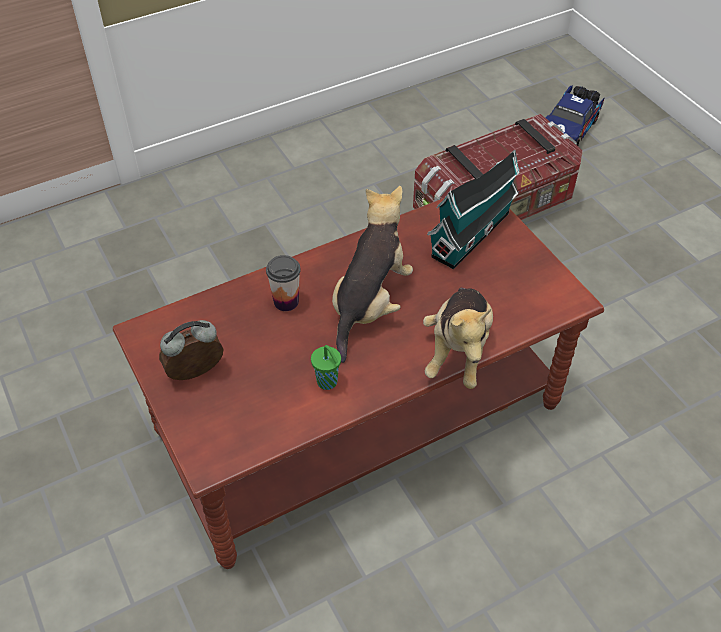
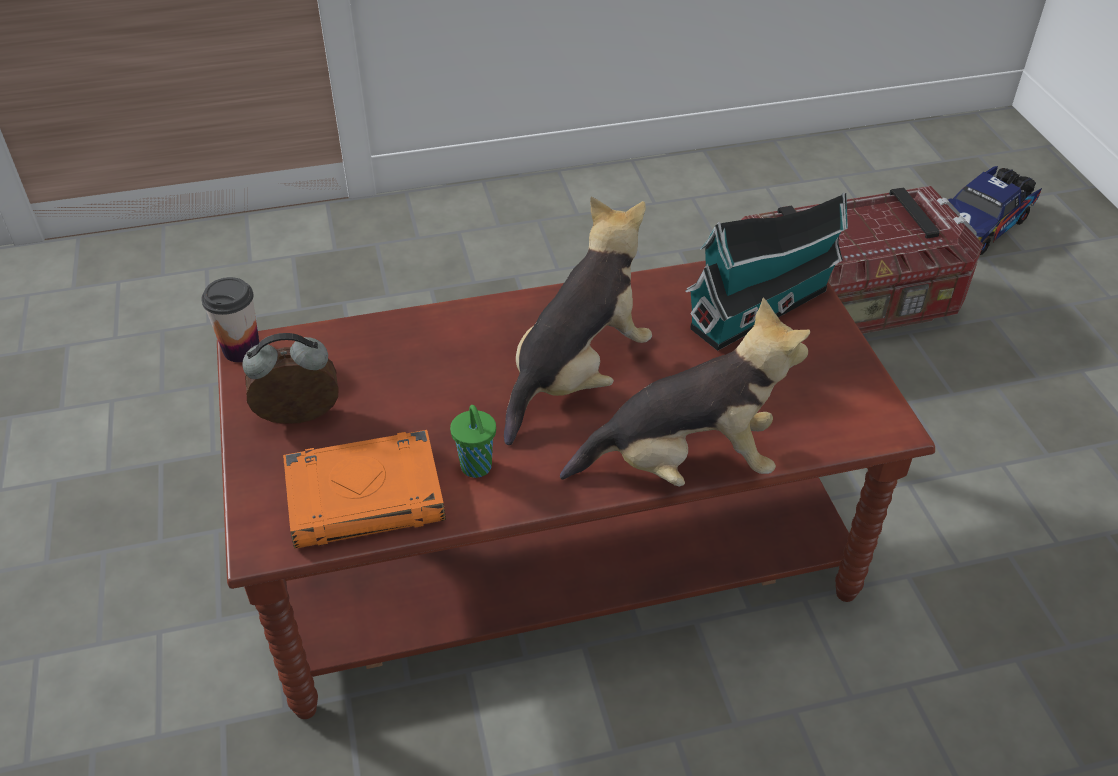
camera: 15 degrees right, 5 degrees down
cup [266,255,301,311] -> cup moved to [201,277,259,362]
plush toy [423,288,493,389] -> plush toy turned 120 degrees counterclockwise [560,297,810,487]
none -> orange book [283,430,446,549]

